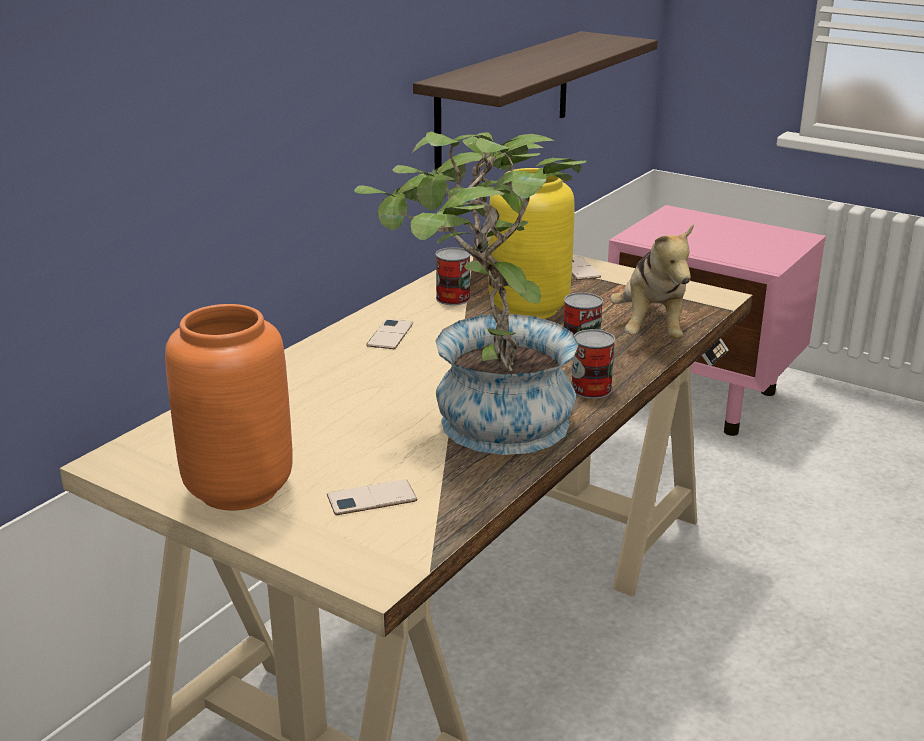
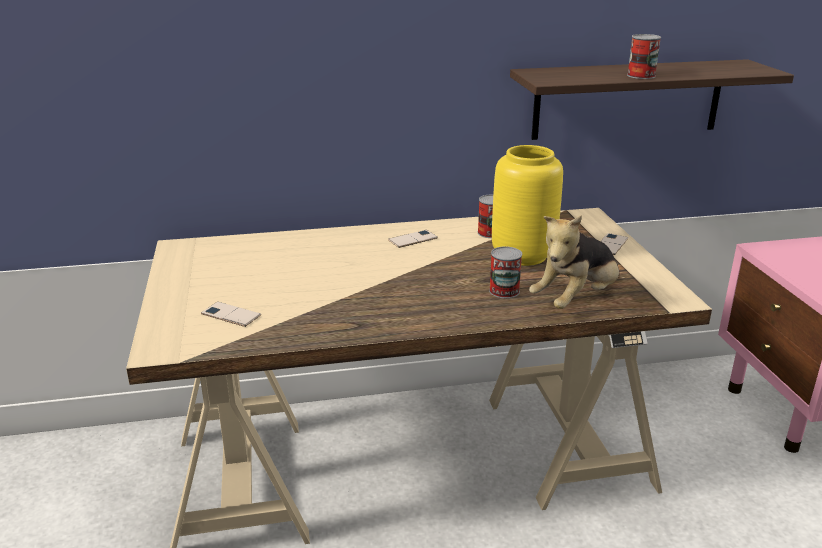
camera: 45 degrees right, 0 degrees up
orange vase [165,304,293,511] -> none
potted plant [354,132,586,455] -> none
can [572,329,615,399] -> can moved to [627,34,661,79]

